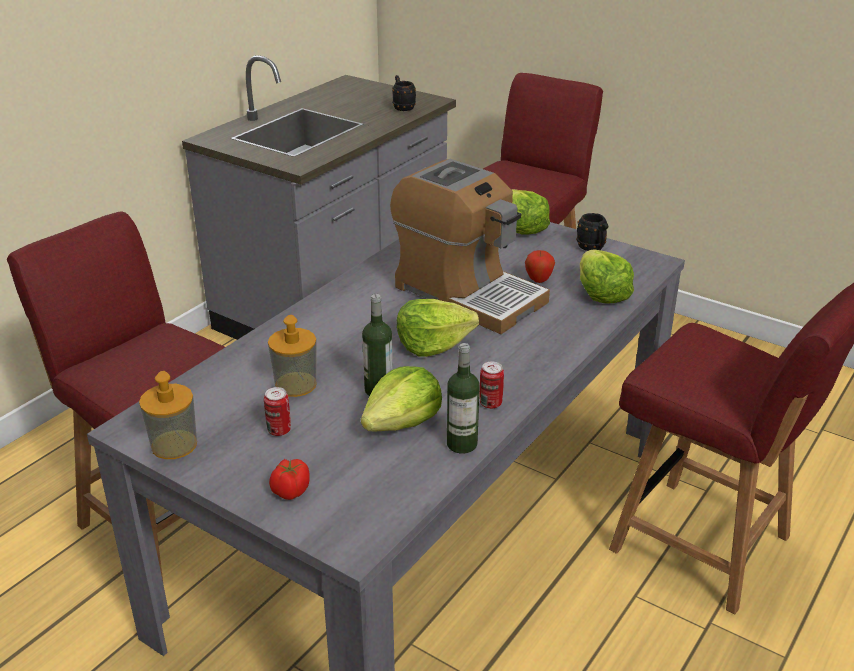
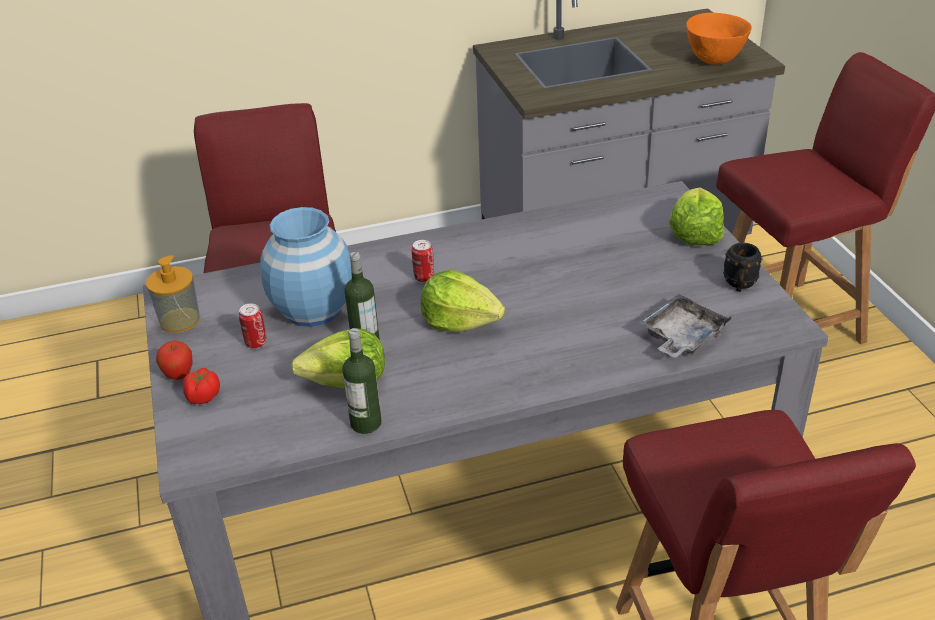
camera: 40 degrees right, 5 degrees up
soap dispenser [268,315,317,397] -> blue vase [260,207,352,327]
coffee machine [390,159,550,334] -> none
black mug [392,75,416,111] -> orange bowl [686,13,752,65]
can [480,361,504,409] -> can moved to [412,240,434,282]
apple [525,250,555,283] -> apple moved to [156,341,193,380]
lettuce [580,250,634,304] -> grey tray [638,294,732,358]

